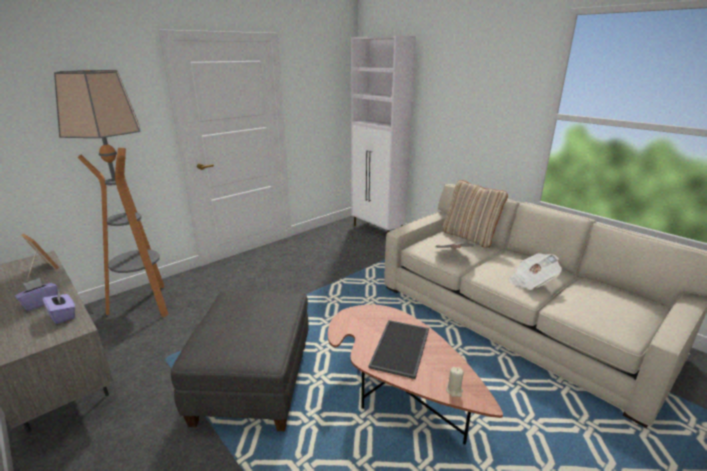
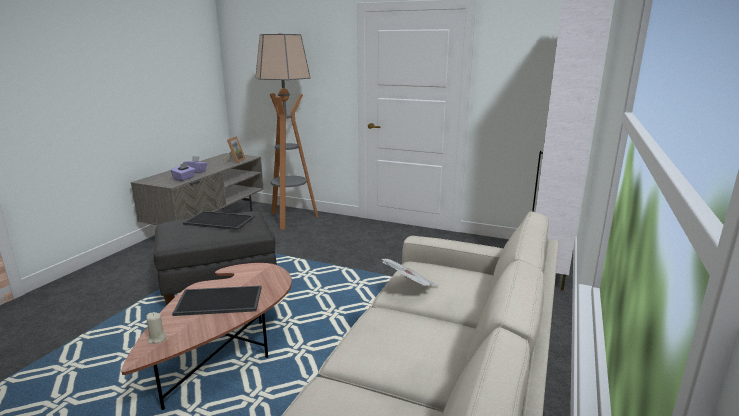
camera: 65 degrees right, 5 degrees down
beige pillow [442,180,508,248] -> none
newspaper [508,253,562,290] -> none
none -> tray [183,211,255,230]

